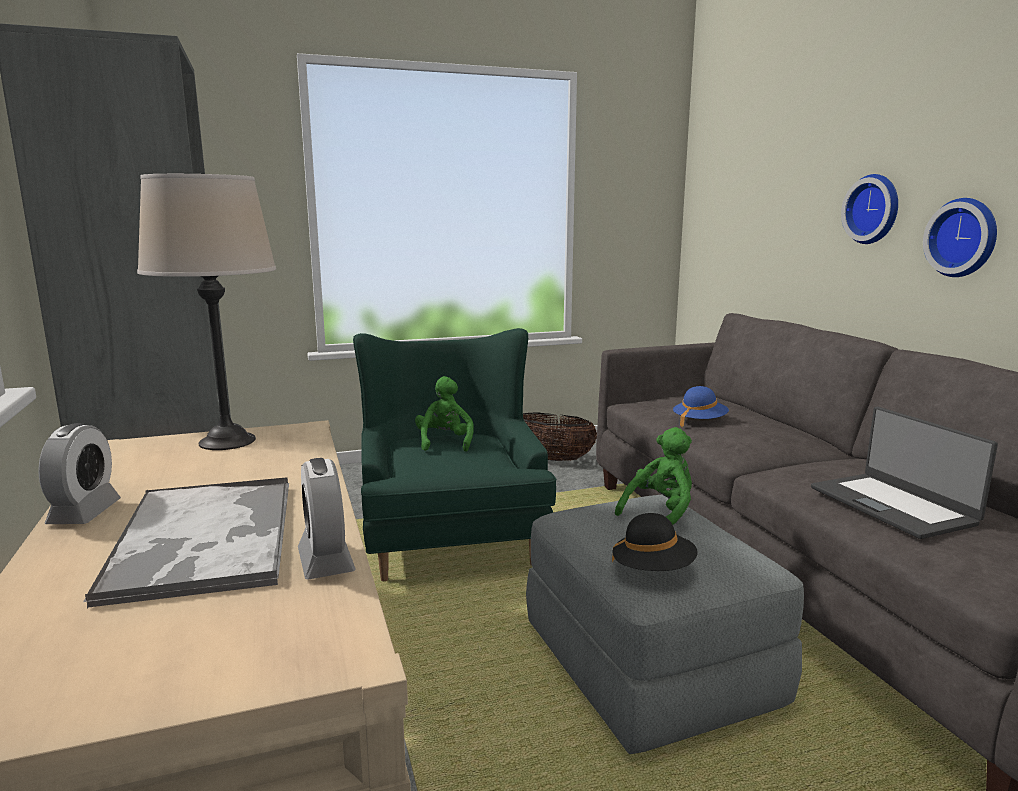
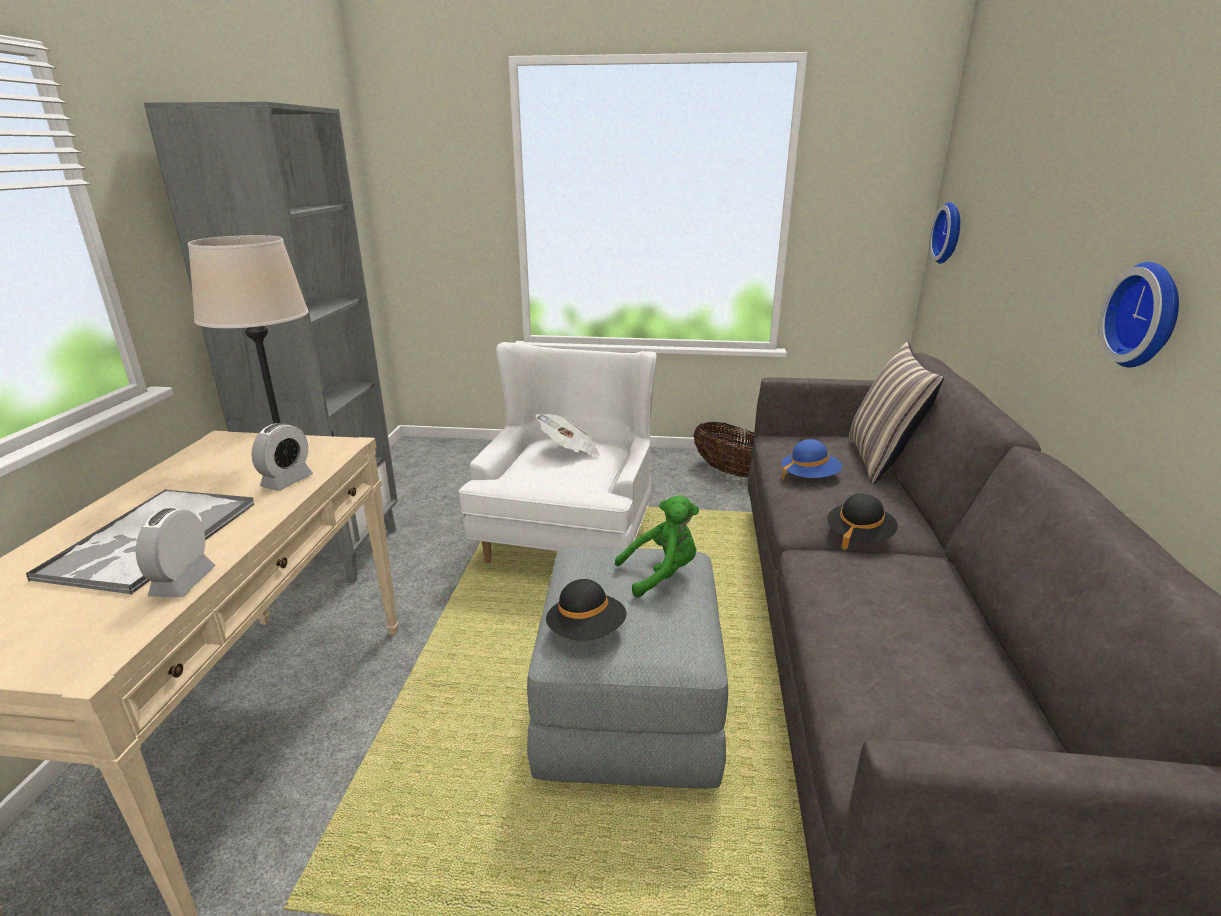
camera: 25 degrees right, 10 degrees up
alarm clock [38,423,121,524] -> alarm clock moved to [251,423,313,491]
green armchair [353,328,557,581] -> white armchair [459,342,656,563]
green plush toy [415,376,474,452] -> newspaper [535,414,600,456]
laptop [811,407,998,539] -> none
wall clock [841,174,898,244] -> wall clock moved to [929,202,960,264]
none -> black hat [827,493,898,550]
none -> pillow [849,342,944,484]

